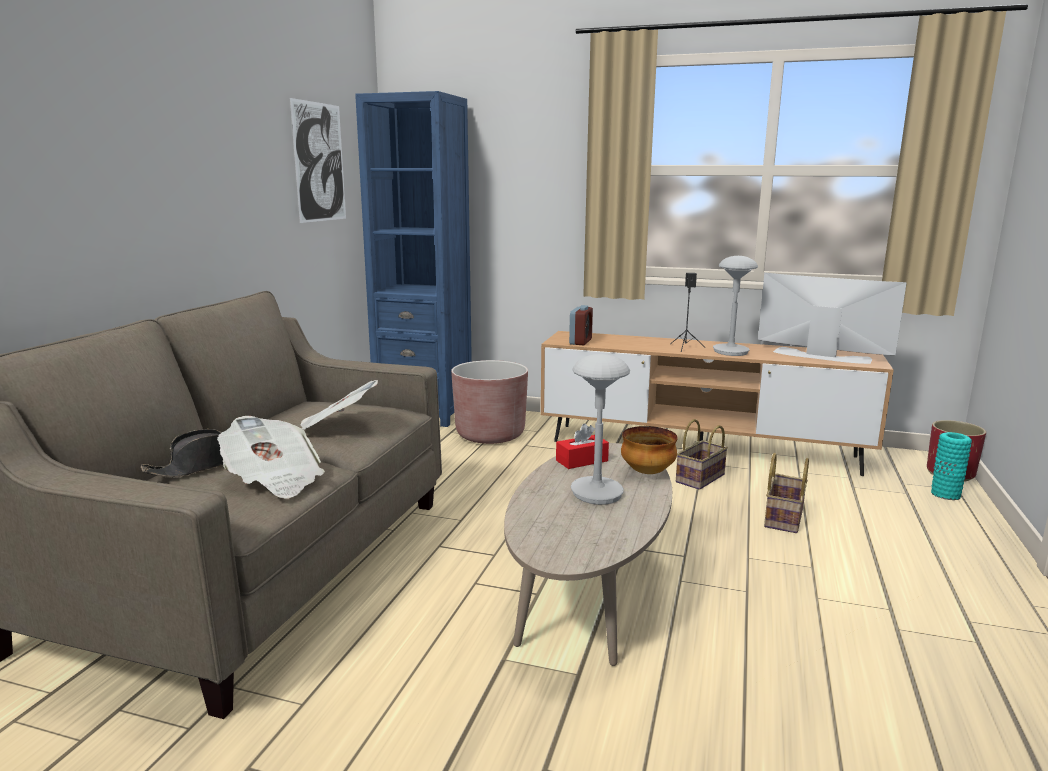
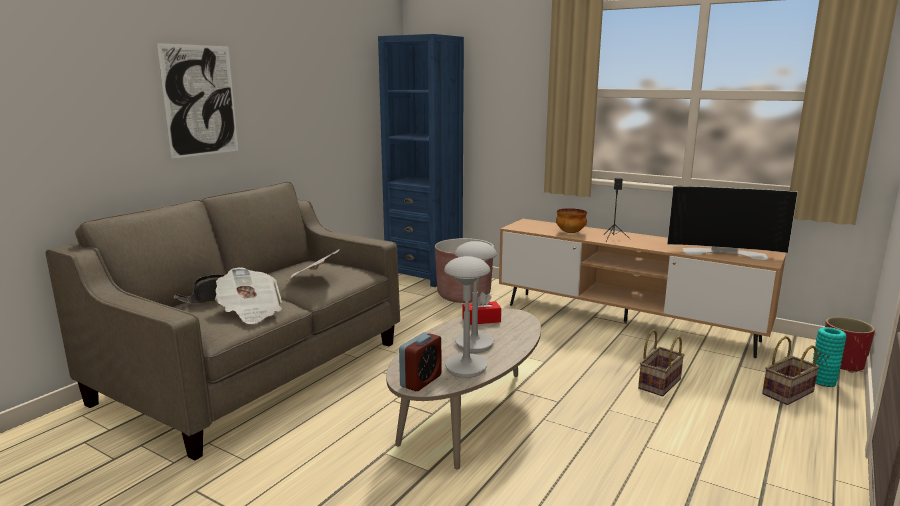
camera: 15 degrees right, 0 degrees up
picture [290,98,346,223] -> picture moved to [157,43,238,159]
alarm clock [569,305,593,345] -> alarm clock moved to [399,332,441,391]
bowl [621,426,678,474] -> bowl moved to [556,208,587,233]
basket [676,419,728,490] -> basket moved to [762,336,820,405]
grey table lamp [713,256,758,356] -> grey table lamp moved to [444,256,490,378]
television [758,273,907,364] -> television turned 150 degrees clockwise [667,186,798,260]

